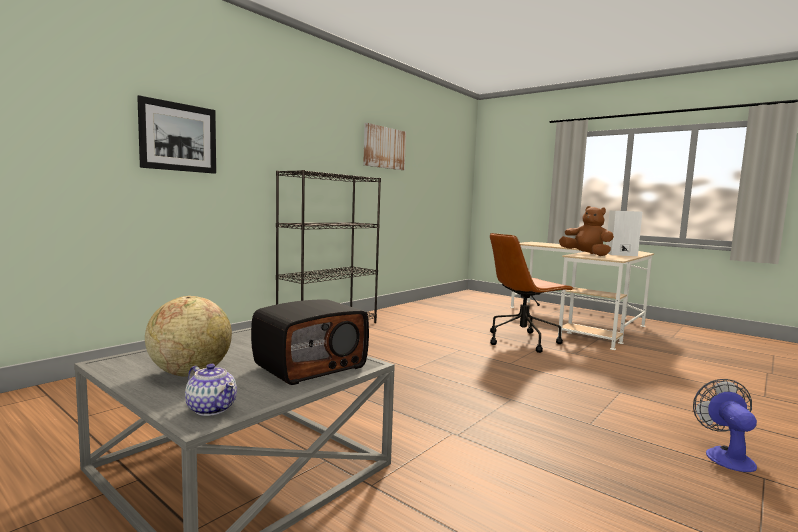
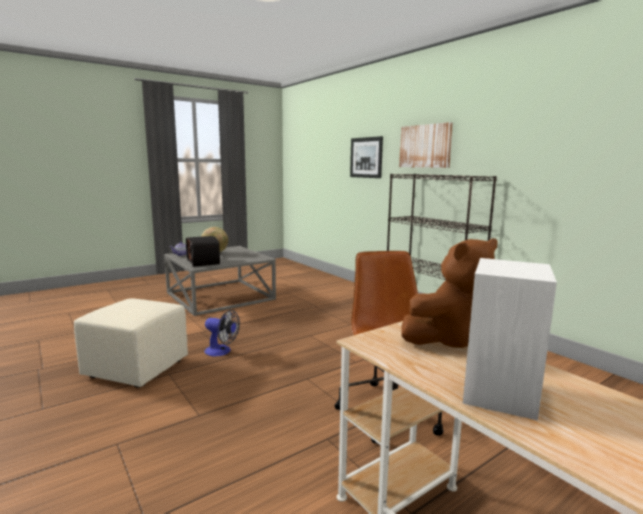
camera: 105 degrees right, 5 degrees up
picture [363,123,406,170] -> picture moved to [399,122,453,168]
fan [693,379,757,472] -> fan moved to [204,310,240,356]
none -> beige ottoman [74,299,188,387]

